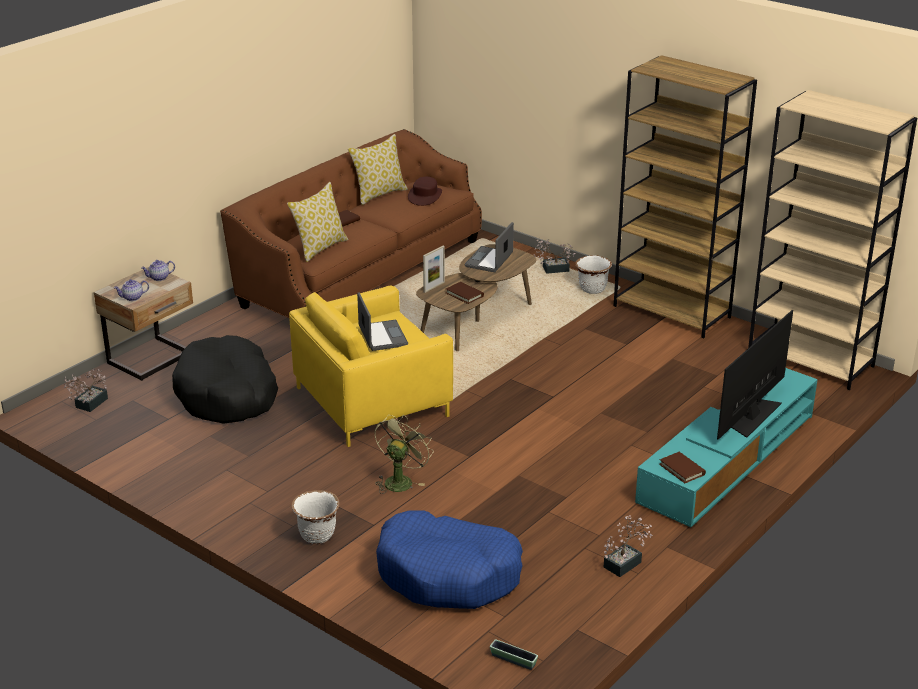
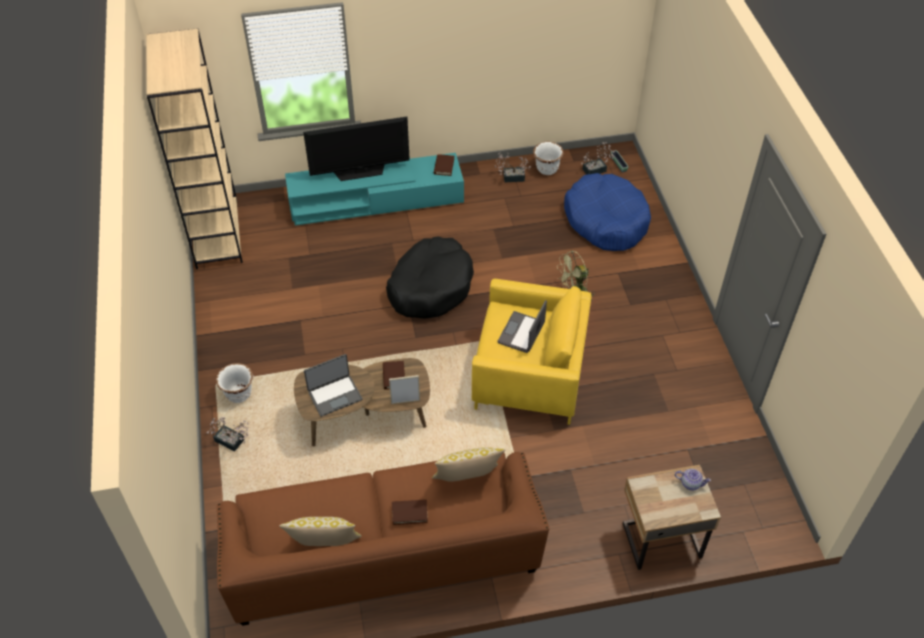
camera: 140 degrees left, 20 degrees up
potted plant [64,369,108,412] -> potted plant moved to [581,142,615,175]
teapot [141,260,175,281] -> none
black dog bed [172,335,278,424] -> black dog bed moved to [386,236,474,319]
white planter [291,490,340,544] -> white planter moved to [533,142,564,175]
brown hat [408,177,442,206] -> none
brown bookcase [614,55,757,338] -> none

